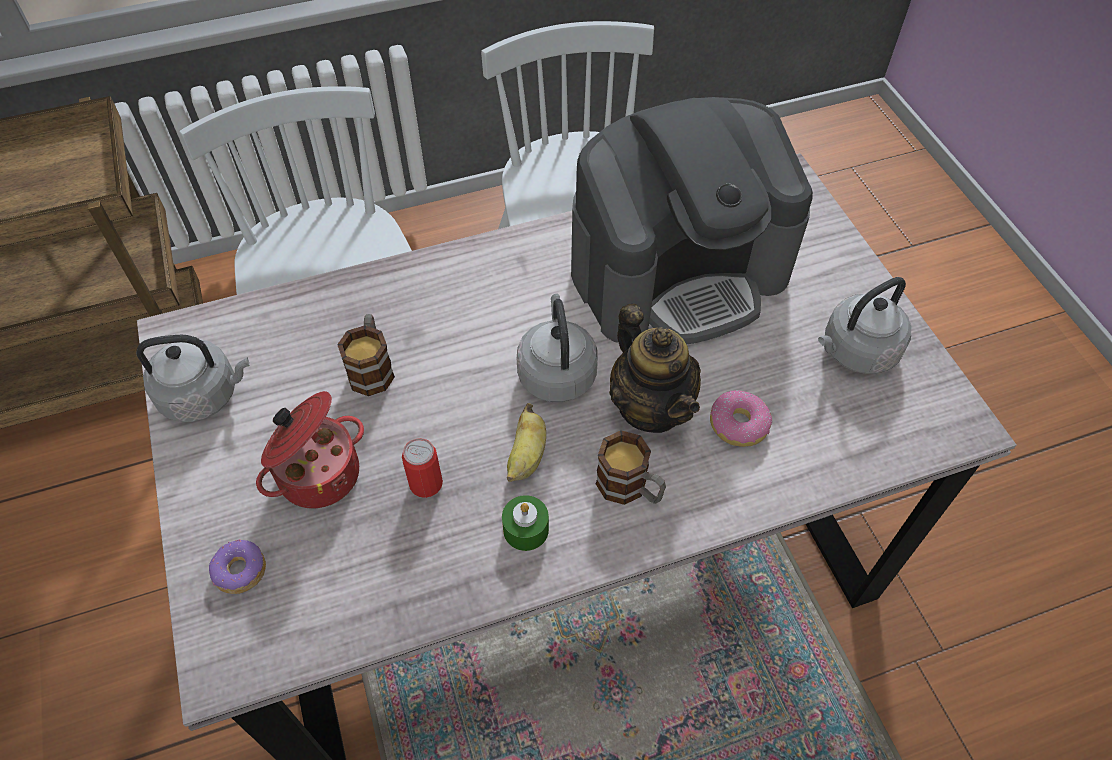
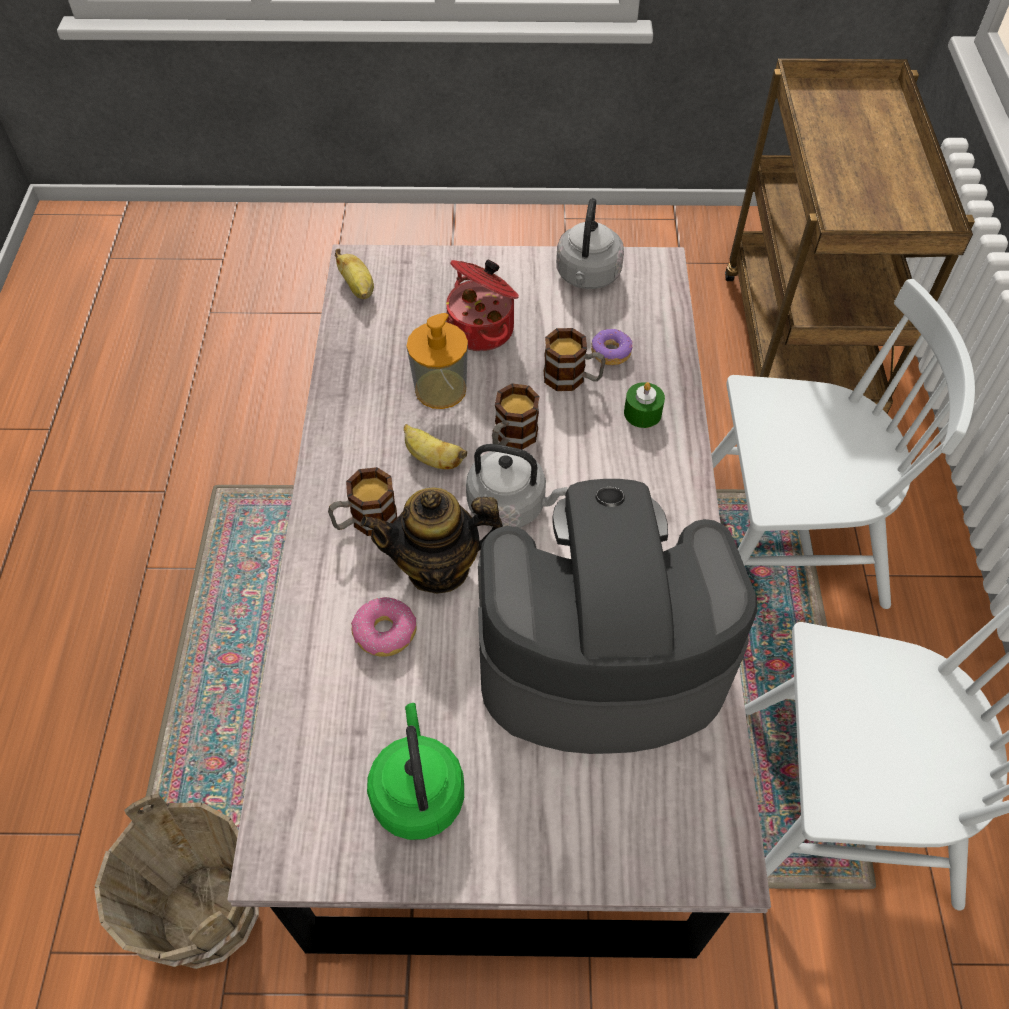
camera: 110 degrees right, 0 degrees up
donut [209,539,266,594] -> donut moved to [591,329,633,365]
can [402,438,443,498] -> soap dispenser [407,313,468,409]
green candle [502,495,549,551] -> green candle moved to [624,382,665,428]
coffee machine [571,97,813,344] -> coffee machine turned 90 degrees clockwise [478,479,757,754]
grey kettle [818,277,911,374] -> green kettle [367,703,464,840]
none -> brown bucket [94,794,259,969]
none -> banana [335,249,374,299]
none -> mug [492,384,540,450]

